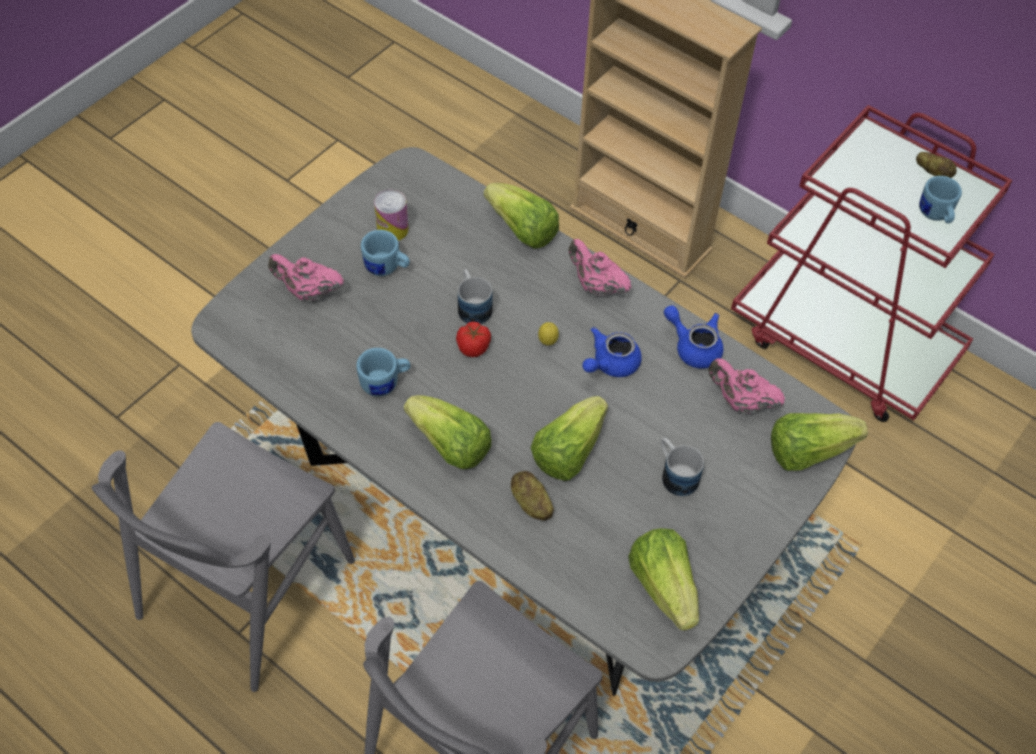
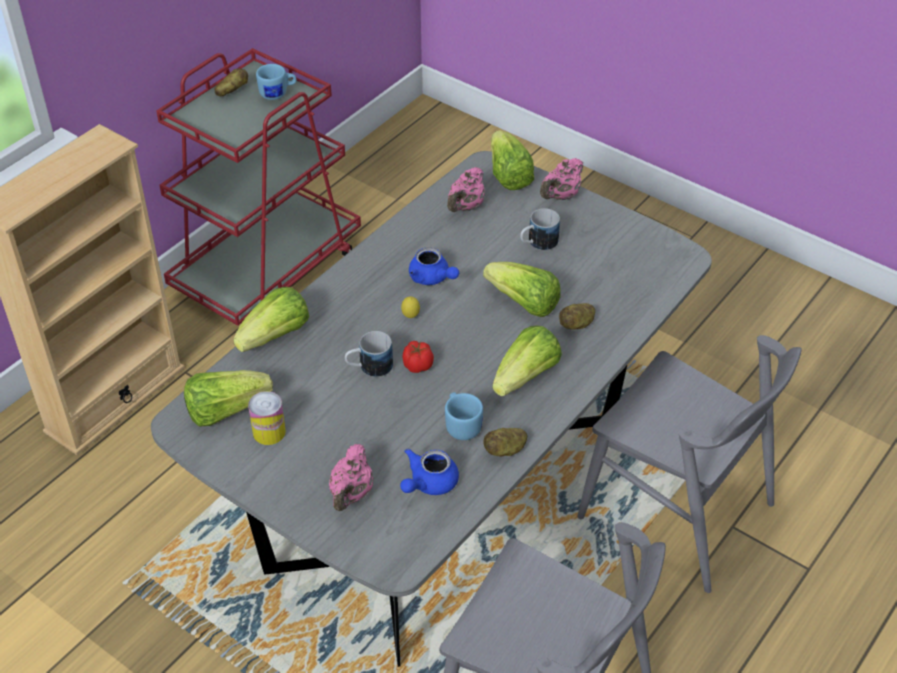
camera: 90 degrees left, 10 degrees down
blue mug [361,230,410,276] -> none
pink teapot [568,239,631,297] -> pink teapot moved to [540,158,583,200]
lettuce [628,528,699,631] -> lettuce moved to [184,370,273,427]
blue teapot [664,305,724,369] -> blue teapot moved to [400,449,459,495]
none -> potato [483,428,527,457]

